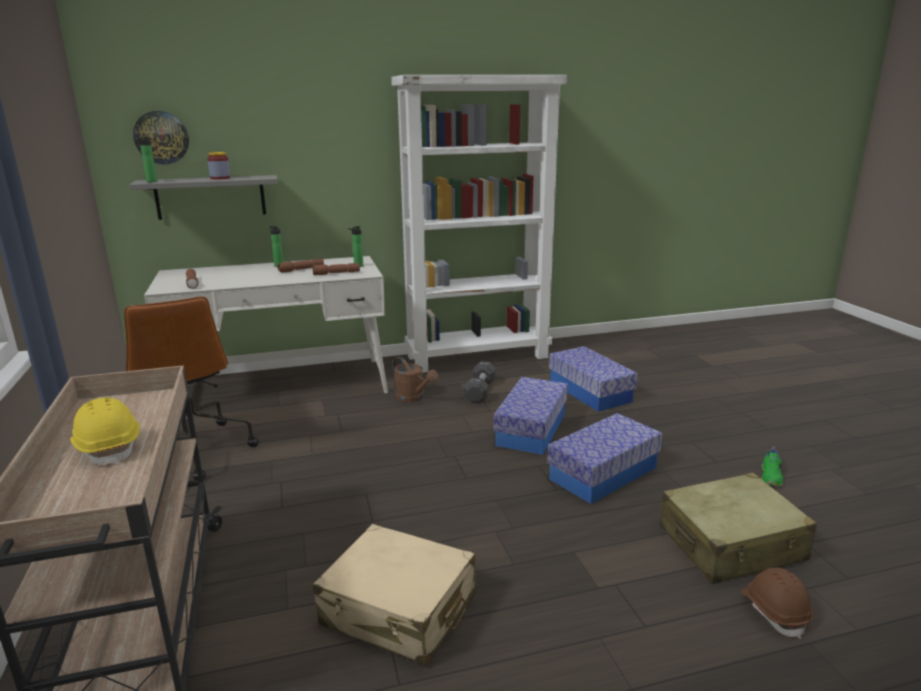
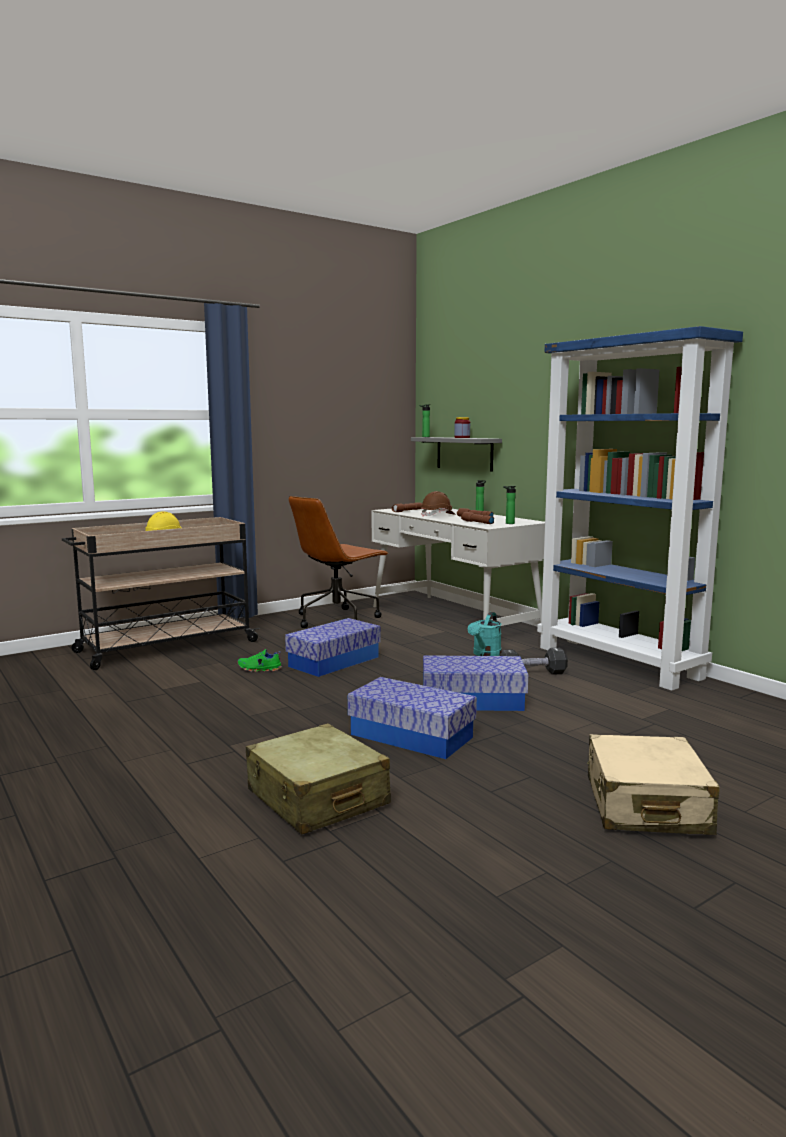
camera: 70 degrees right, 10 degrees down
wall clock [133,111,189,164] -> none
beige suitcase [313,524,476,666] -> beige suitcase moved to [587,734,720,835]
white bookcase [391,75,567,373] -> blue bookcase [537,326,743,691]
brown watering can [393,356,439,403] -> turquoise watering can [468,612,501,656]
storage box [549,346,638,412] -> storage box moved to [285,618,381,677]
brown hard hat [741,568,813,639] -> brown hard hat moved to [421,491,456,517]
green shoe [761,446,783,487] -> green shoe moved to [238,649,282,672]

